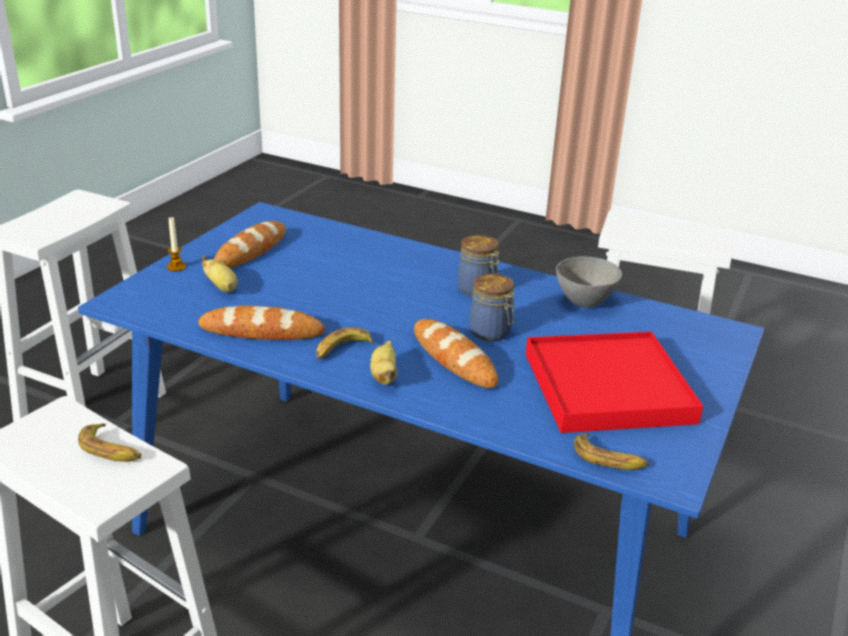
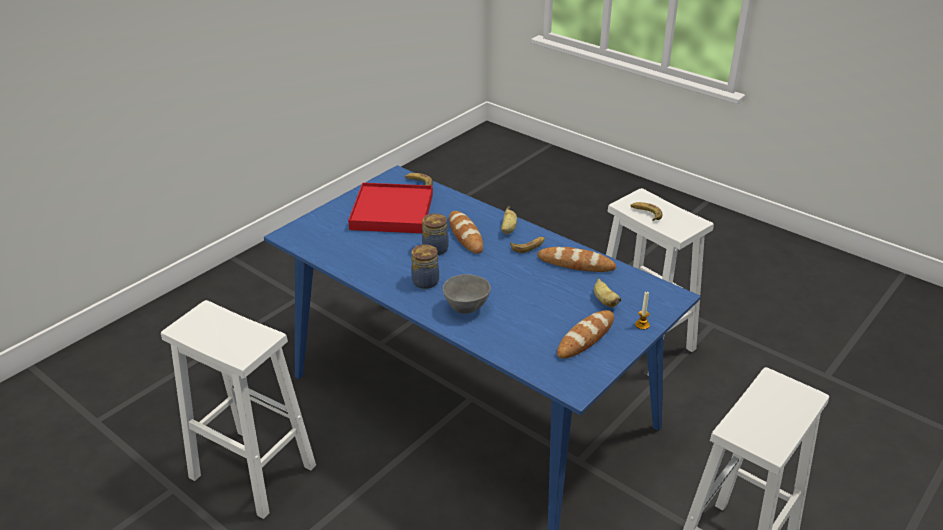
camera: 165 degrees left, 5 degrees up
grey bowl [556,256,622,308] -> grey bowl moved to [443,274,491,314]

